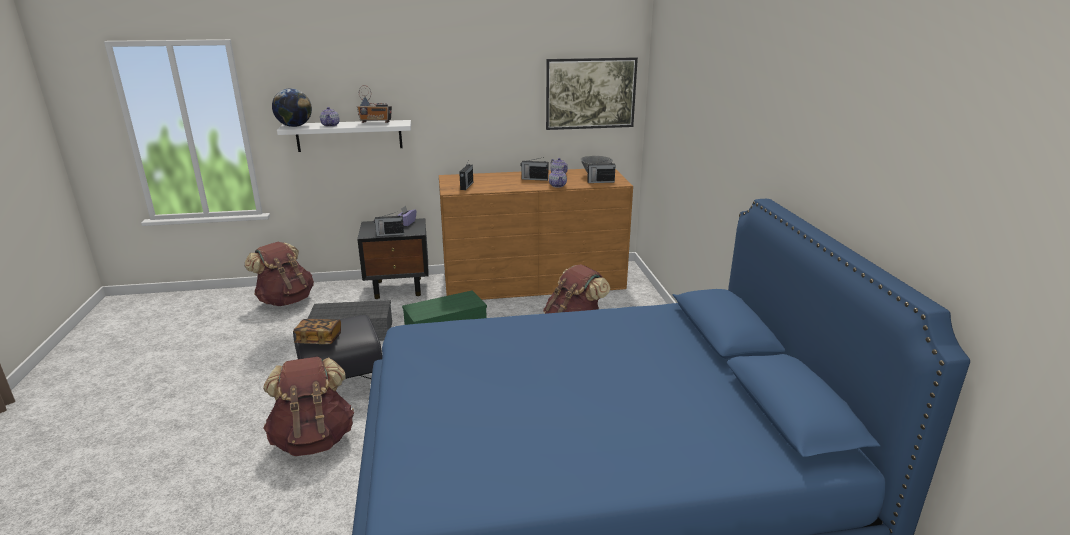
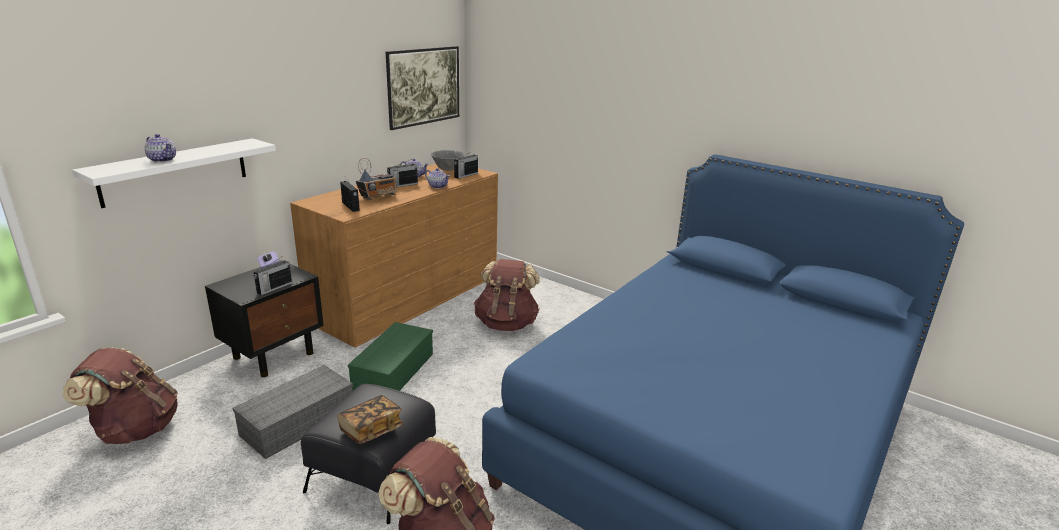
camera: 45 degrees left, 0 degrees up
globe [272,88,312,127] -> none
radio [357,85,392,123] -> radio moved to [356,158,396,200]

